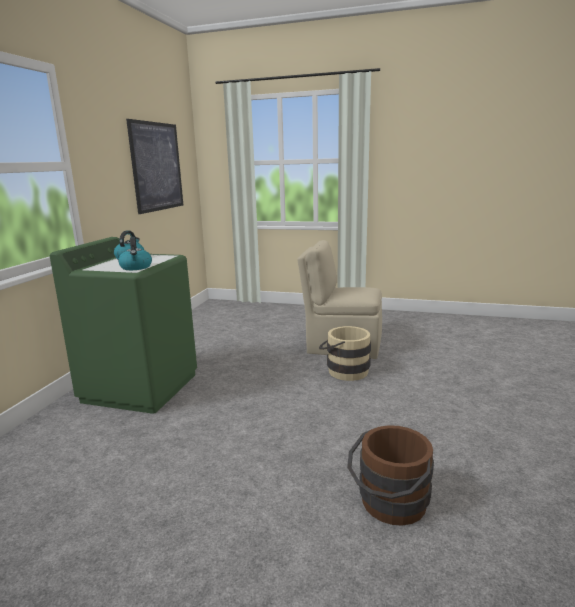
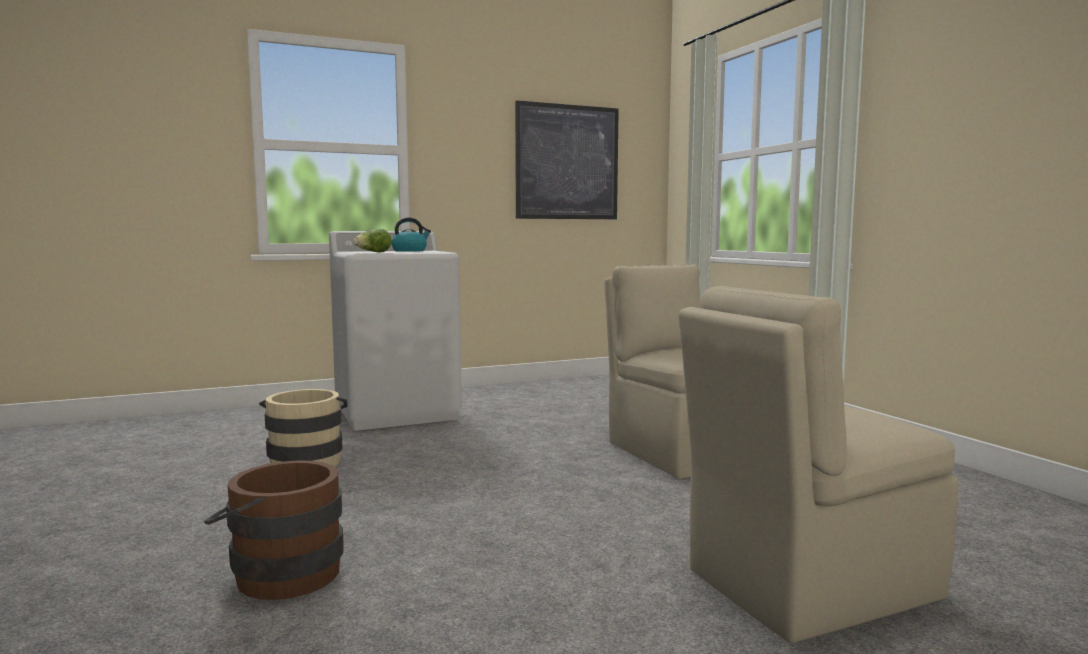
camera: 50 degrees right, 10 degrees down
green washing machine [50,237,197,414] -> white washing machine [329,231,462,431]
kettle [118,237,152,270] -> lettuce [353,229,391,252]
beige bucket [319,326,371,381] -> beige bucket moved to [259,389,347,467]
none -> beige chair [678,286,959,643]

